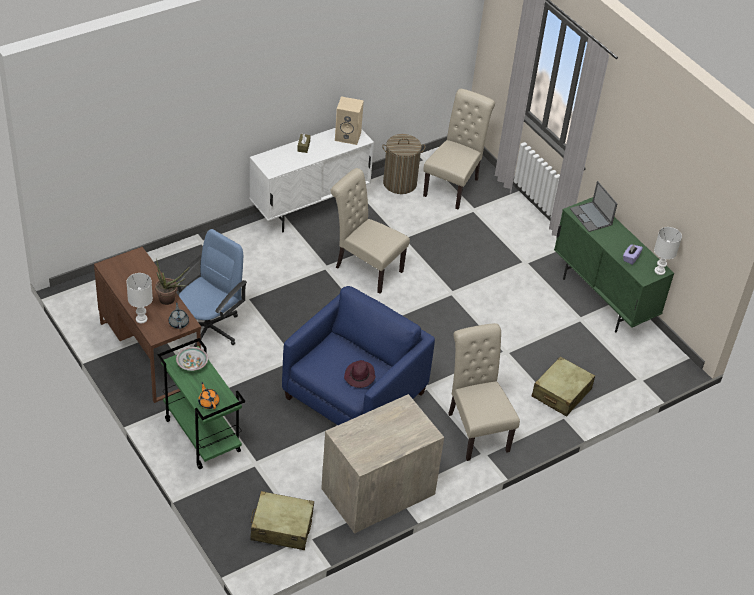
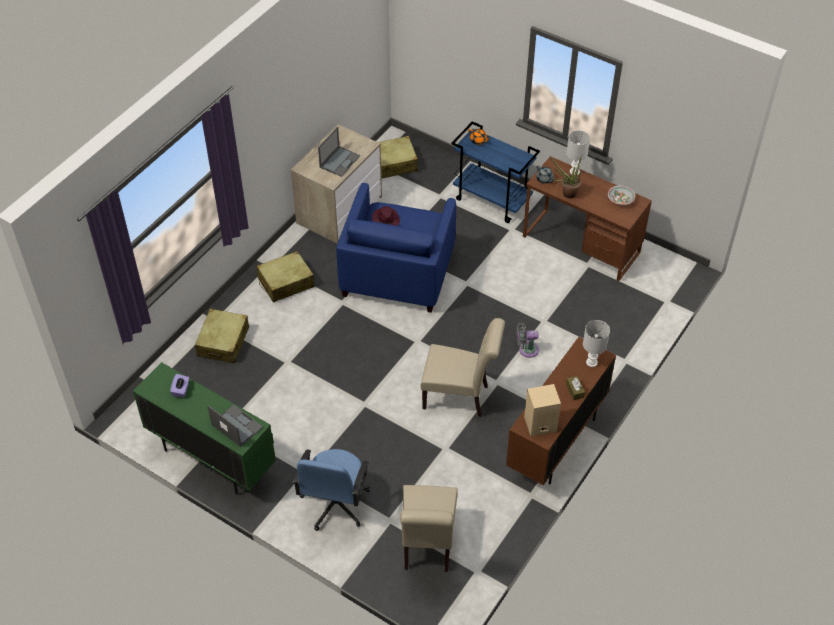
camera: 160 degrees right, 5 degrees up
green cart [157,338,245,469] -> blue cart [451,121,540,223]
blue office chair [176,229,247,347] -> blue office chair moved to [293,449,370,531]
bowl [176,347,208,371] -> bowl moved to [608,185,635,205]
white cabinet [249,128,374,232] -> brown cabinet [506,337,616,485]
laundry basket [382,134,425,194] -> none
beige chair [448,323,520,461] -> beige suitcase [257,251,315,303]
white table lamp [654,227,682,275] -> white table lamp moved to [583,320,610,367]
none -> laptop [318,127,360,177]
none -> grey fan [517,322,539,358]

